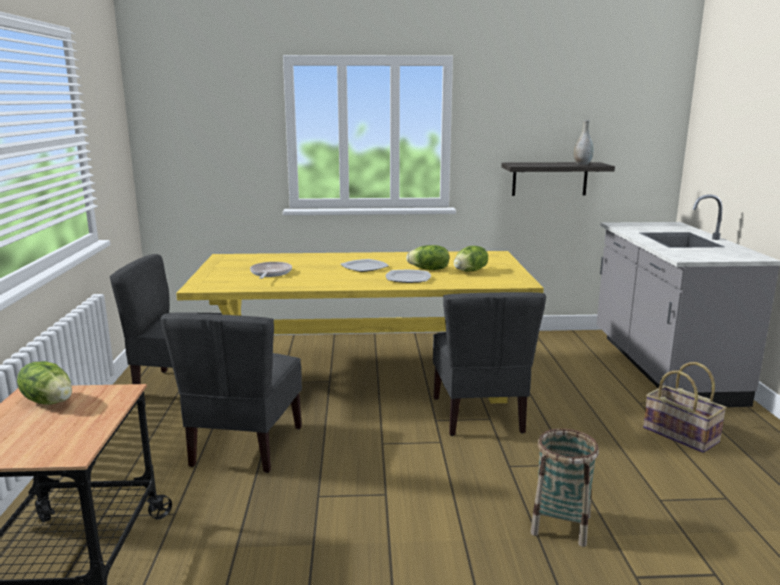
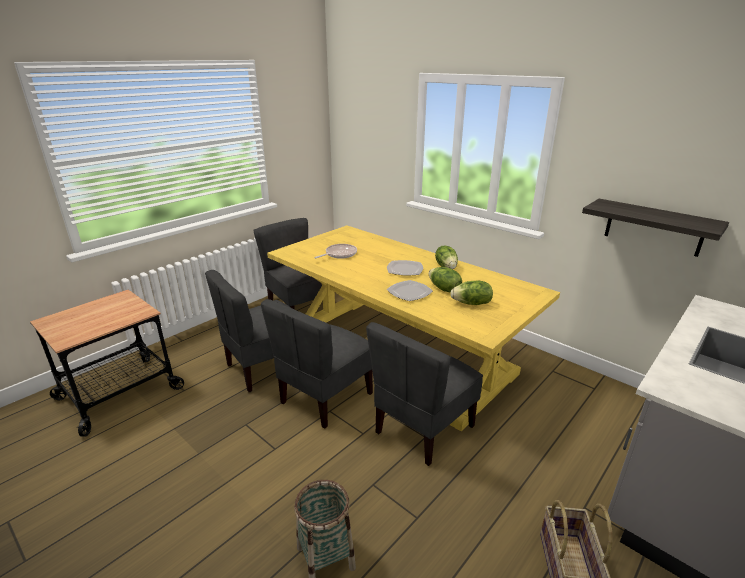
camera: 45 degrees right, 10 degrees up
lettuce [17,361,72,405] -> lettuce moved to [435,245,458,269]
grey vase [574,120,594,165] -> none
none -> grey chair [261,299,373,429]

